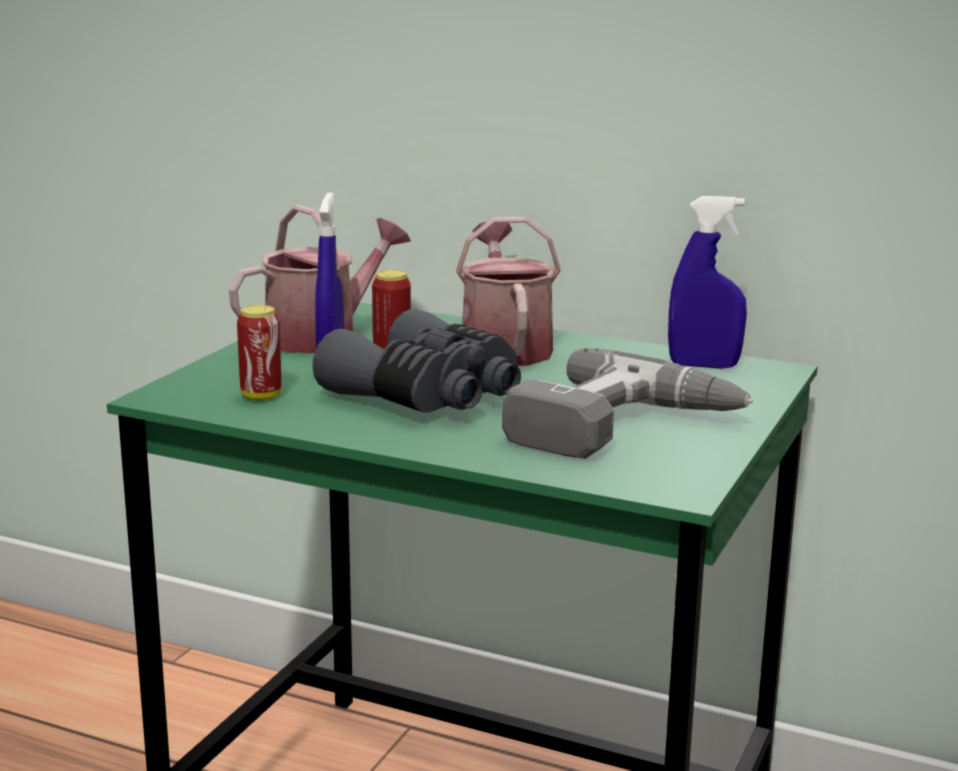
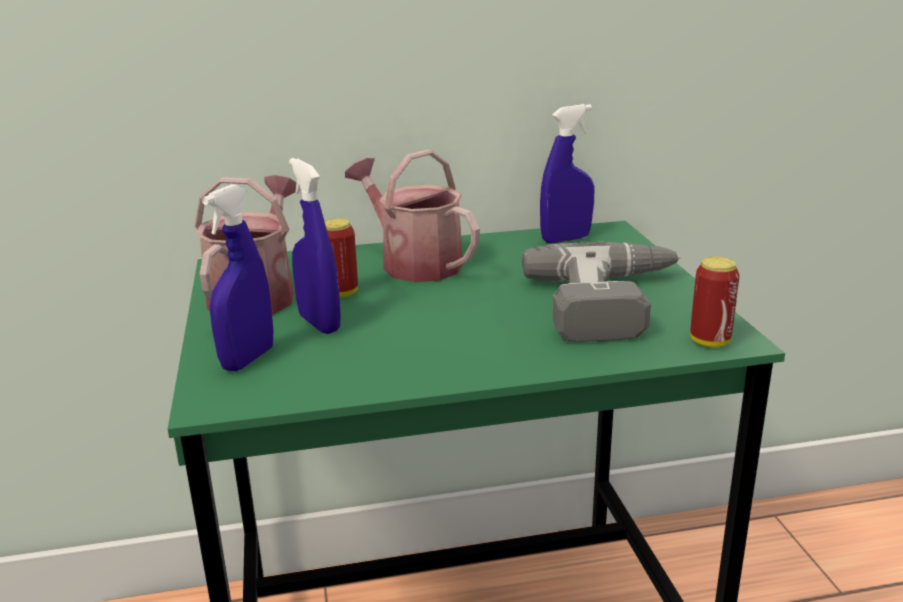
camera: 35 degrees left, 5 degrees up
can [237,305,281,400] -> can moved to [690,256,740,347]
grey binoculars [313,309,521,413] -> none
none -> blue spray bottle [202,184,273,371]

